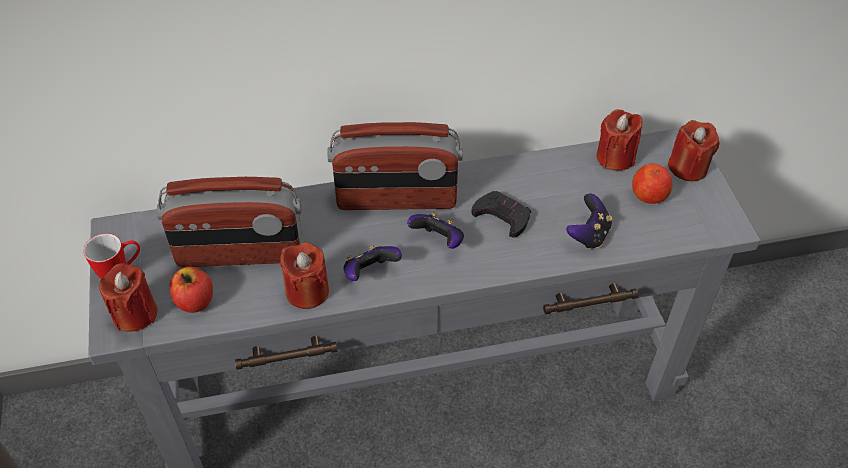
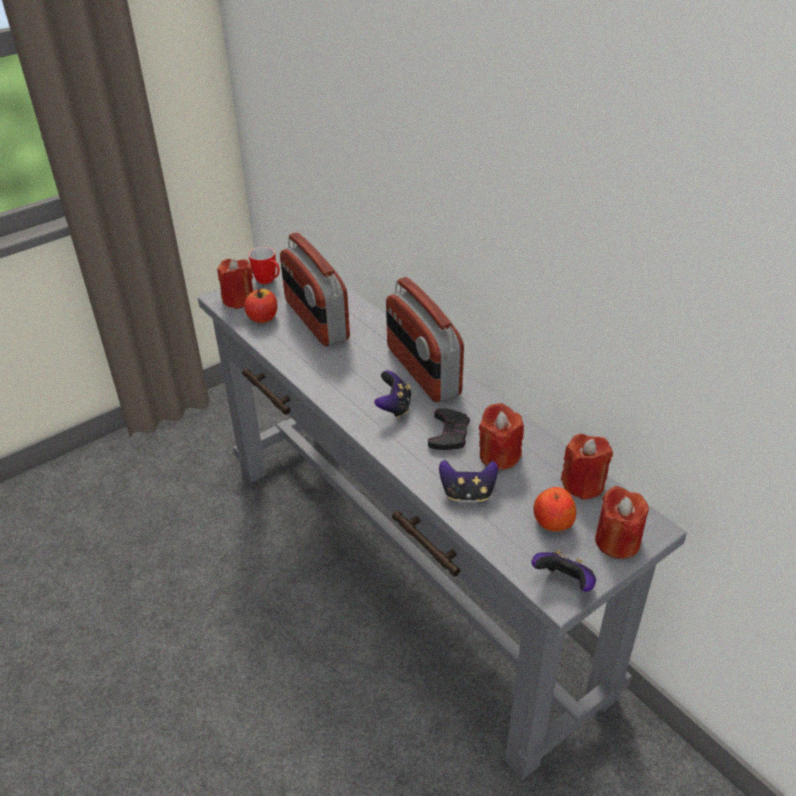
camera: 65 degrees right, 10 degrees down
red candle [280,242,329,309] -> red candle moved to [479,403,524,470]
game controller [344,245,402,281] -> game controller moved to [532,549,596,592]

